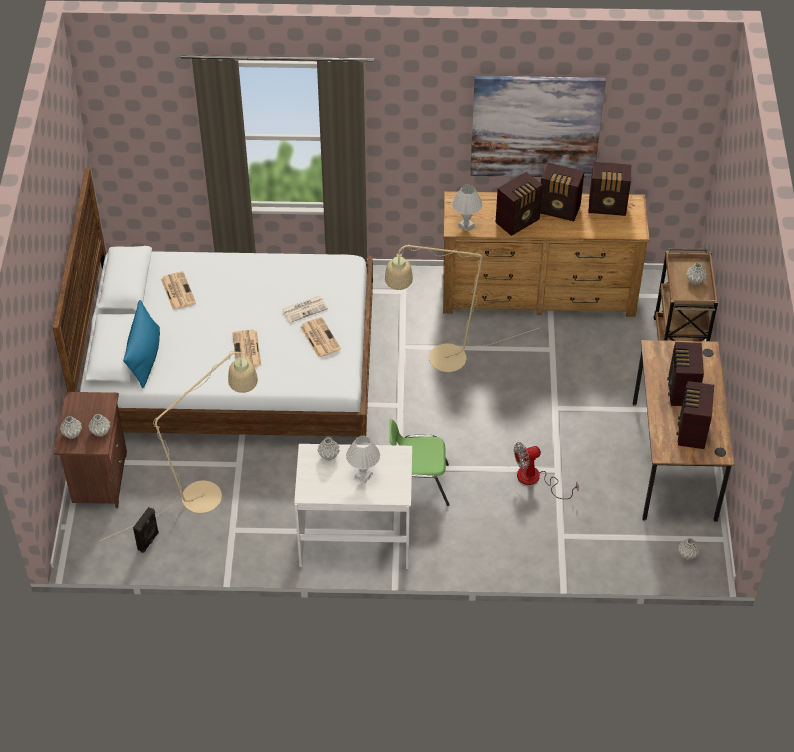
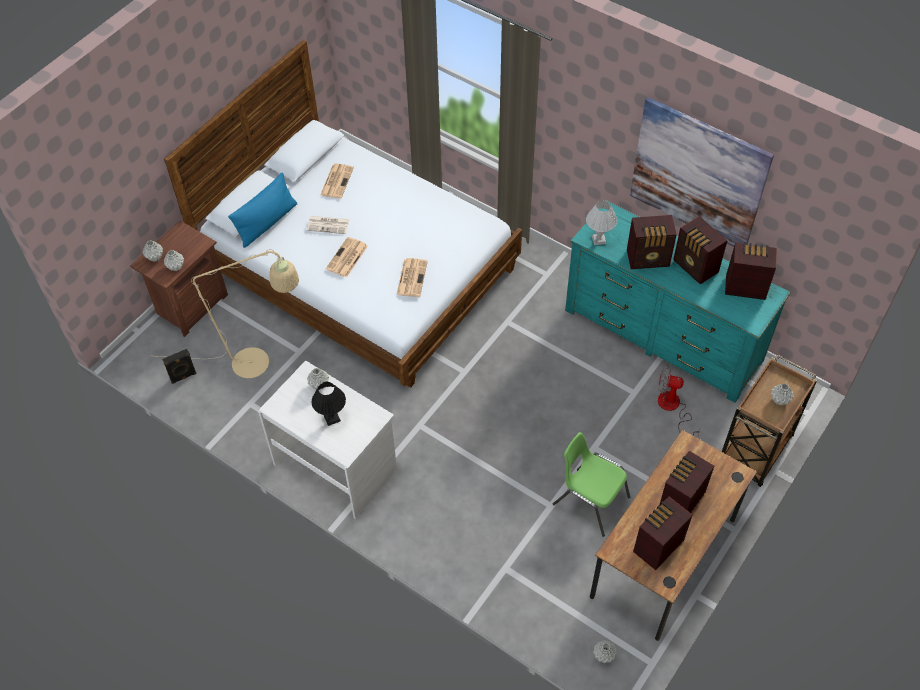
camera: 35 degrees right, 5 degrees up
newspaper [282,296,328,323] -> newspaper moved to [307,216,350,234]
white table lamp [346,435,380,483] -> black table lamp [312,382,346,426]
beige floor lamp [385,244,541,372] -> none
green chair [389,419,450,506] -> green chair moved to [553,432,630,537]
brown dresser [443,191,650,317] -> turquoise dresser [565,200,791,403]
fan [514,442,579,499] -> fan moved to [658,367,700,436]
radio [588,162,631,216] -> radio turned 150 degrees clockwise [725,242,777,300]

